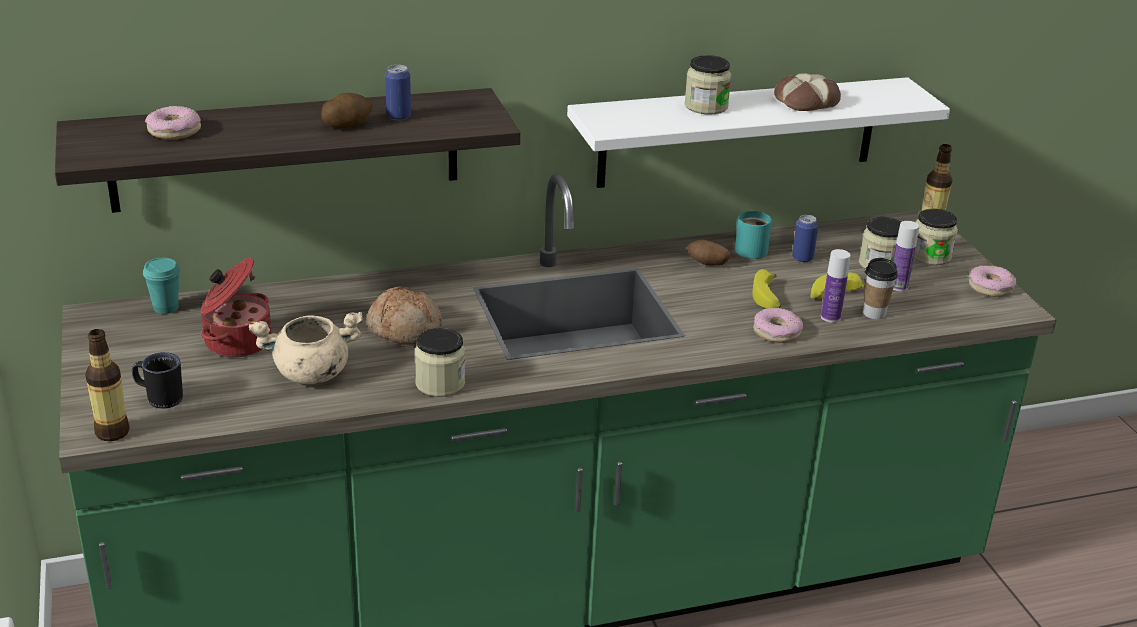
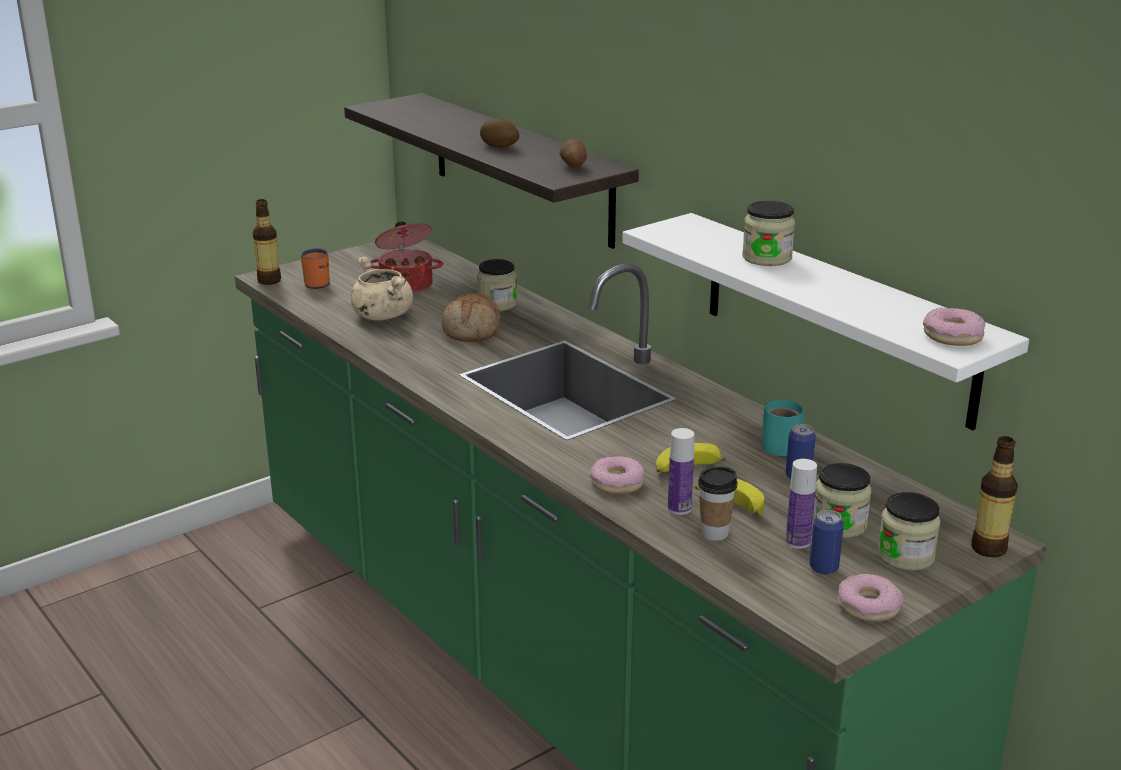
camera: 70 degrees right, 5 degrees down
black mug [132,352,183,409] -> orange mug [301,248,330,289]
turquoise cup [143,258,180,314] -> none
donut [145,106,201,140] -> donut moved to [923,308,985,346]
can [385,65,411,120] -> can moved to [810,510,844,575]
jar [415,328,465,397] -> jar moved to [477,259,517,311]
potato [687,240,731,266] -> potato moved to [559,139,587,168]
bread [774,73,841,111] -> none

